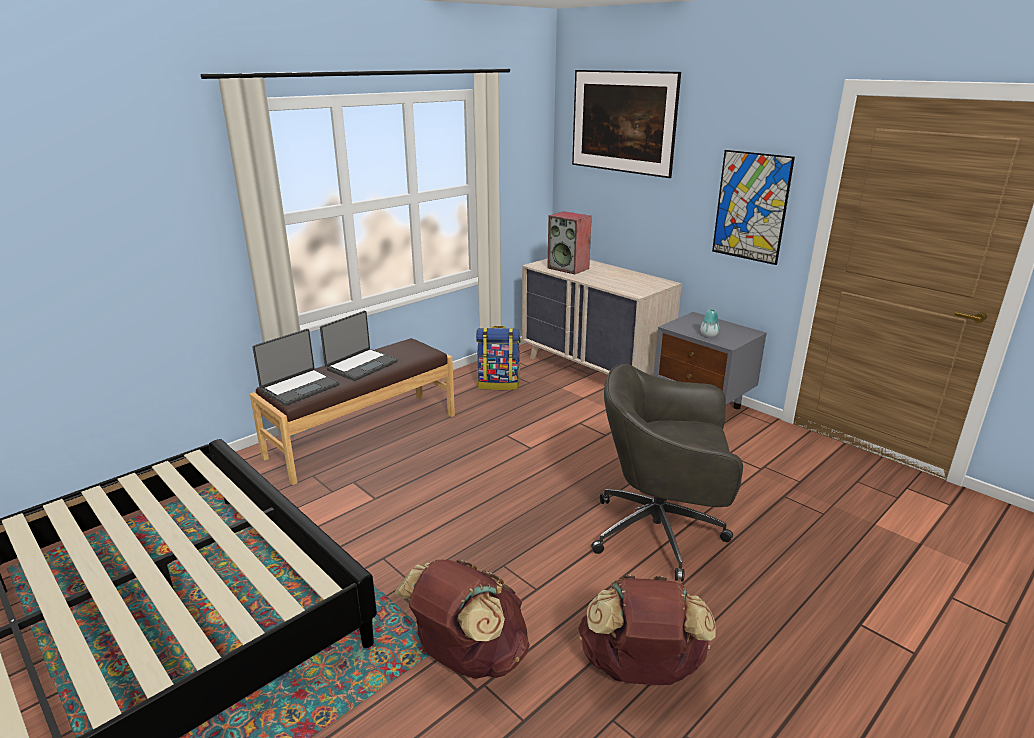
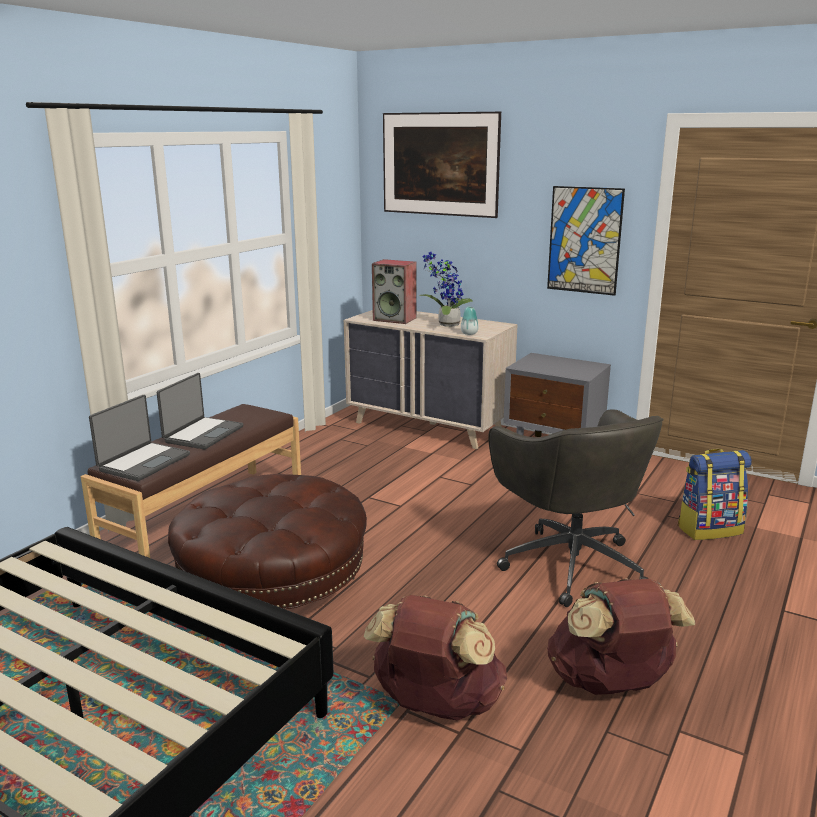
camera: 15 degrees left, 5 degrees down
backpack [476,326,521,390] -> backpack moved to [678,449,752,540]
grey office chair [591,364,743,582] -> grey office chair turned 105 degrees counterclockwise [488,409,664,607]
vase [701,309,719,337] -> vase moved to [461,307,479,335]
none -> brown ottoman [168,474,367,609]
none -> potted plant [419,252,473,327]

